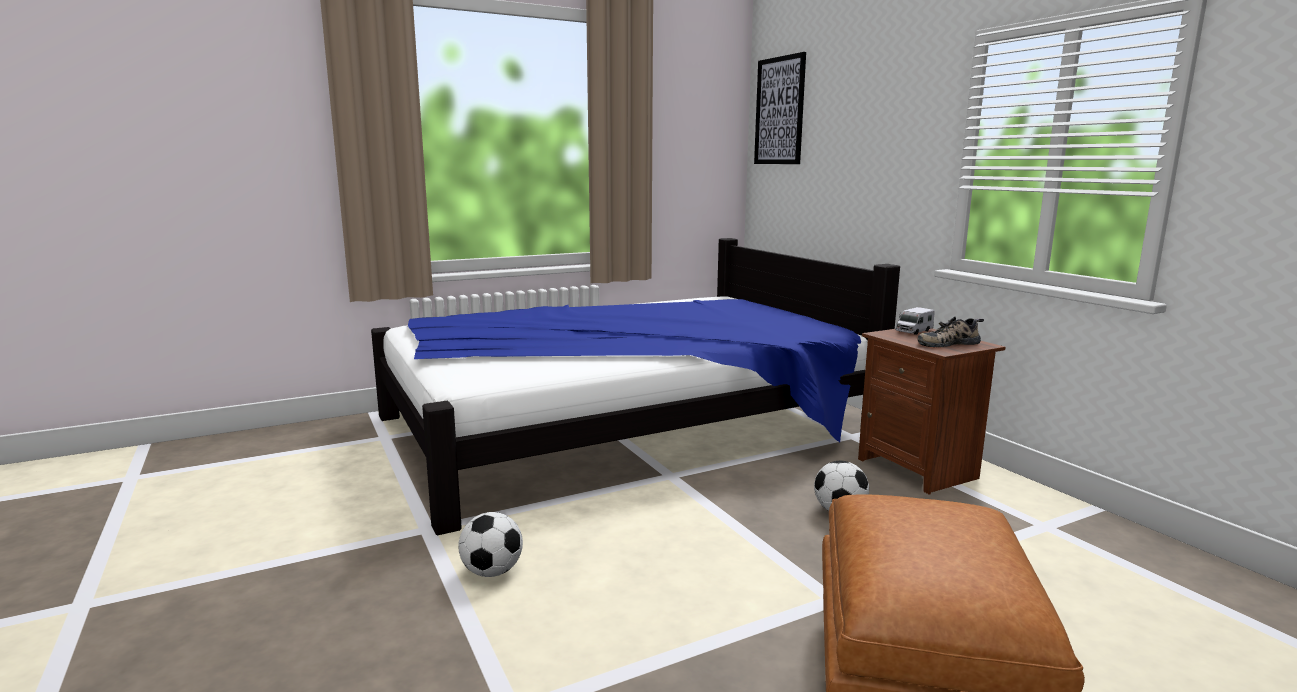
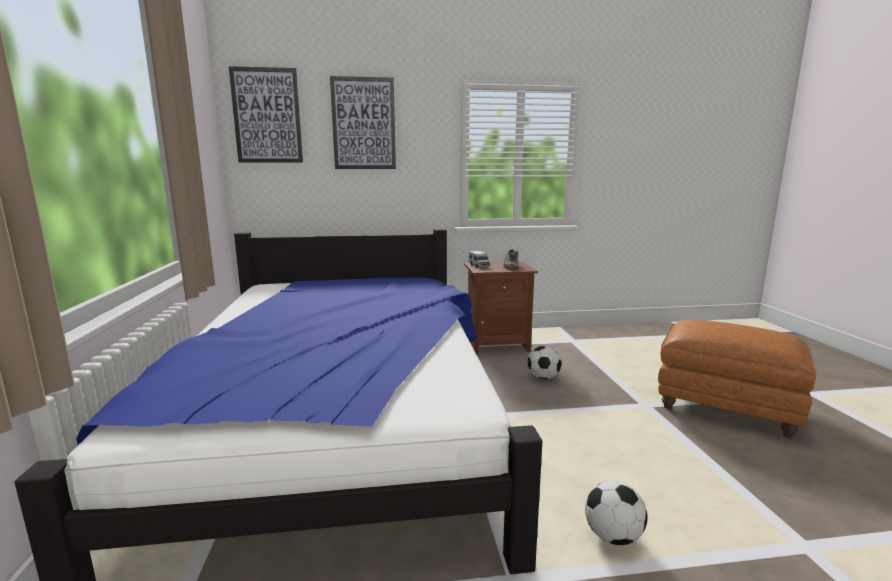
camera: 70 degrees left, 0 degrees up
none -> picture [330,76,396,169]

